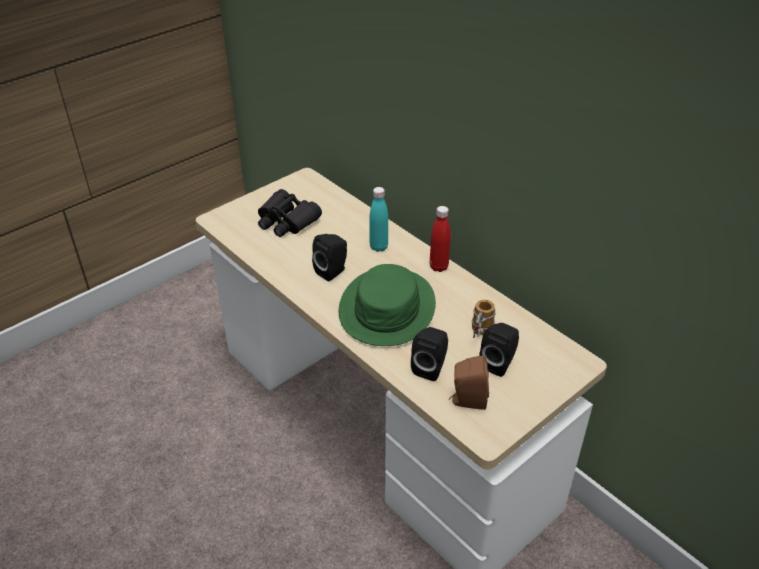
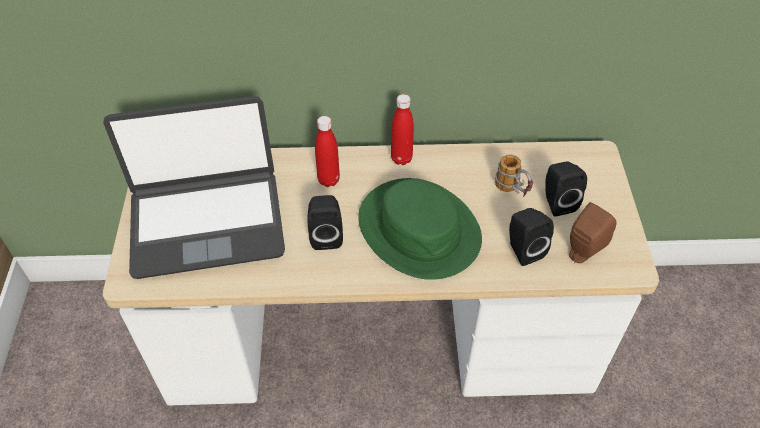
camera: 50 degrees left, 10 degrees up
black binoculars [258,189,322,237] -> laptop [103,96,285,279]
turquoise bottle [369,187,388,252] -> red bottle [315,116,340,187]

